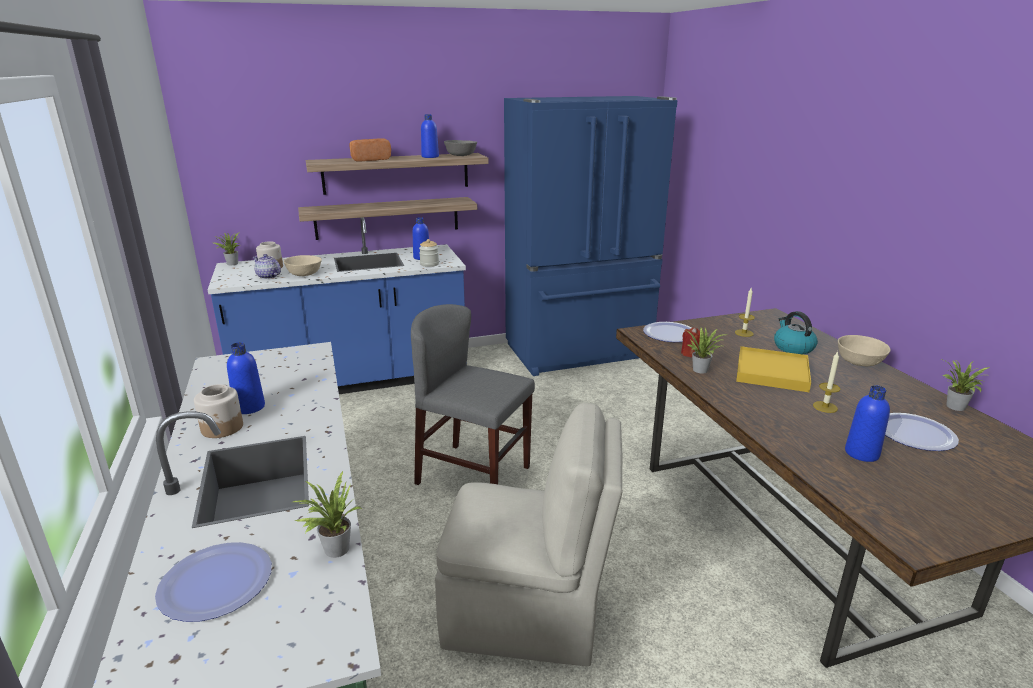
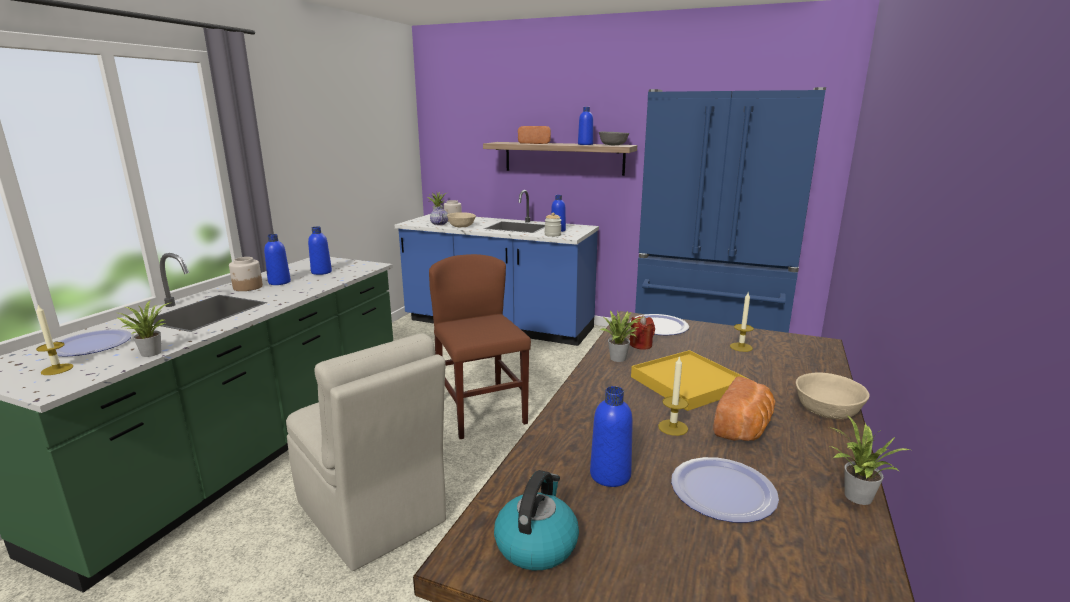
camera: 40 degrees right, 5 degrees down
shelf [298,197,477,240] -> none
grey chair [411,304,535,485] -> brown chair [429,254,531,439]
kettle [774,311,818,354] -> kettle moved to [494,470,579,570]
none -> candle [36,305,73,375]
none -> blue bottle [308,227,332,275]
none -> bread [713,376,775,441]

